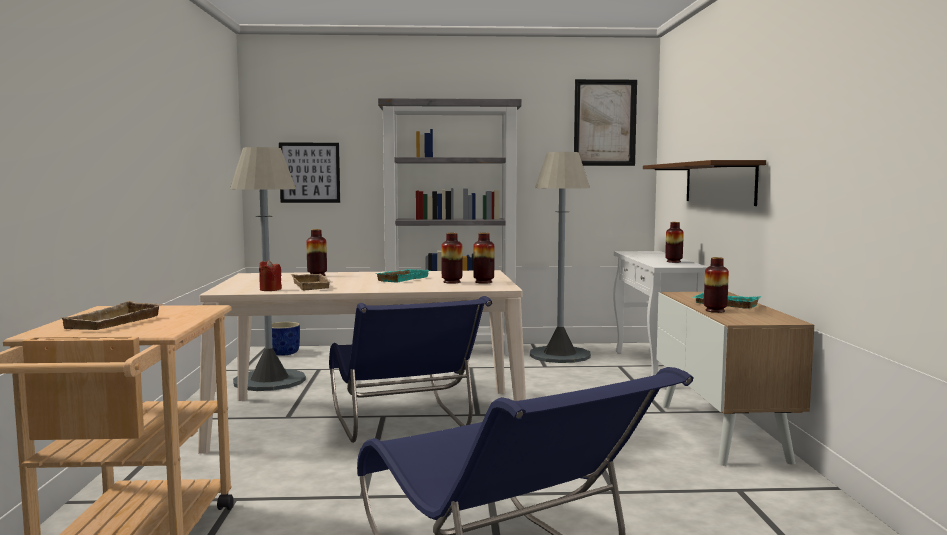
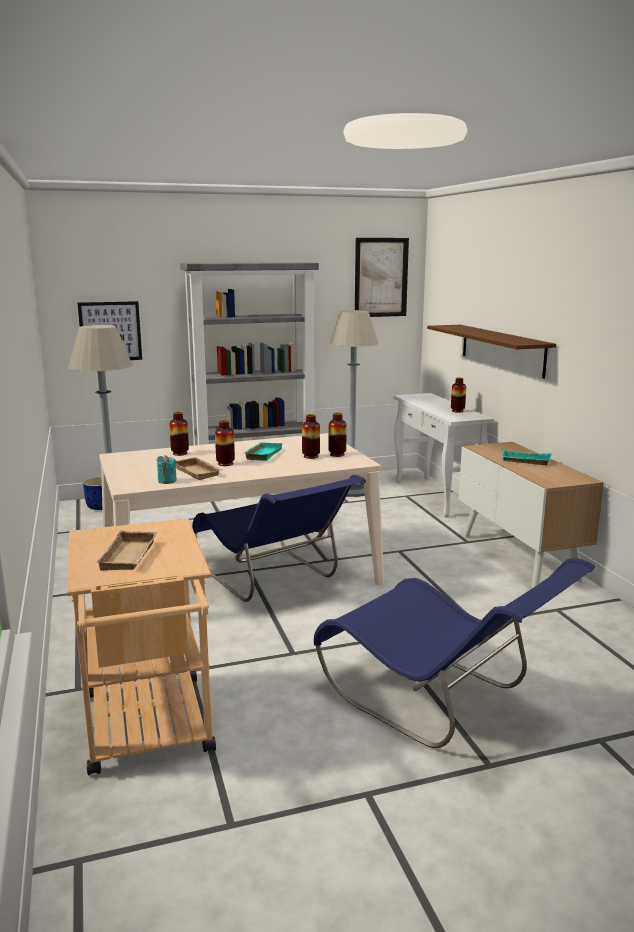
camera: 15 degrees left, 10 degrees up
red candle [259,260,282,291] -> turquoise candle [157,455,177,484]
vase [704,257,729,313] -> vase moved to [215,420,235,466]

